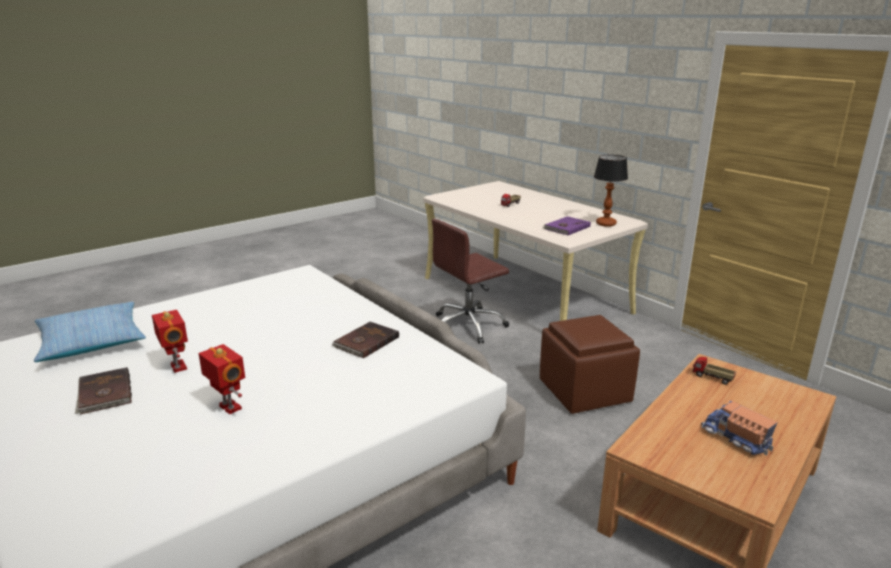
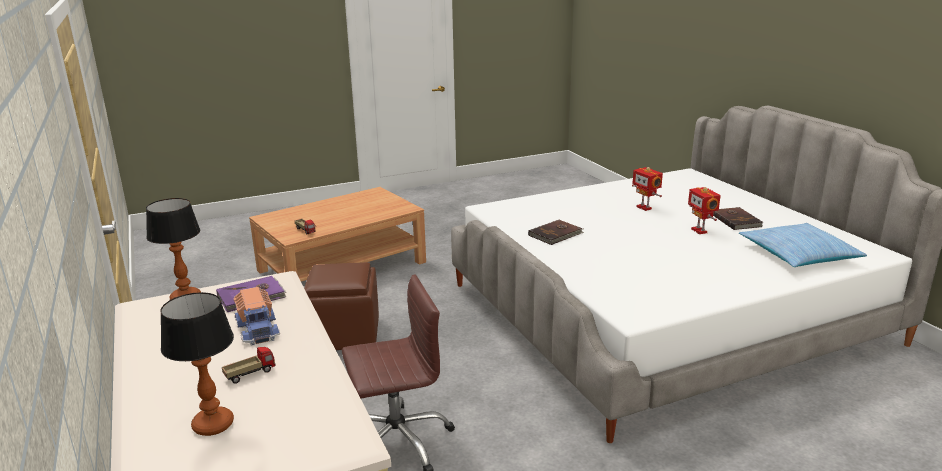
camera: 165 degrees left, 0 degrees up
toy truck [701,401,777,456] -> toy truck moved to [233,287,280,346]
none -> table lamp [160,292,234,436]

